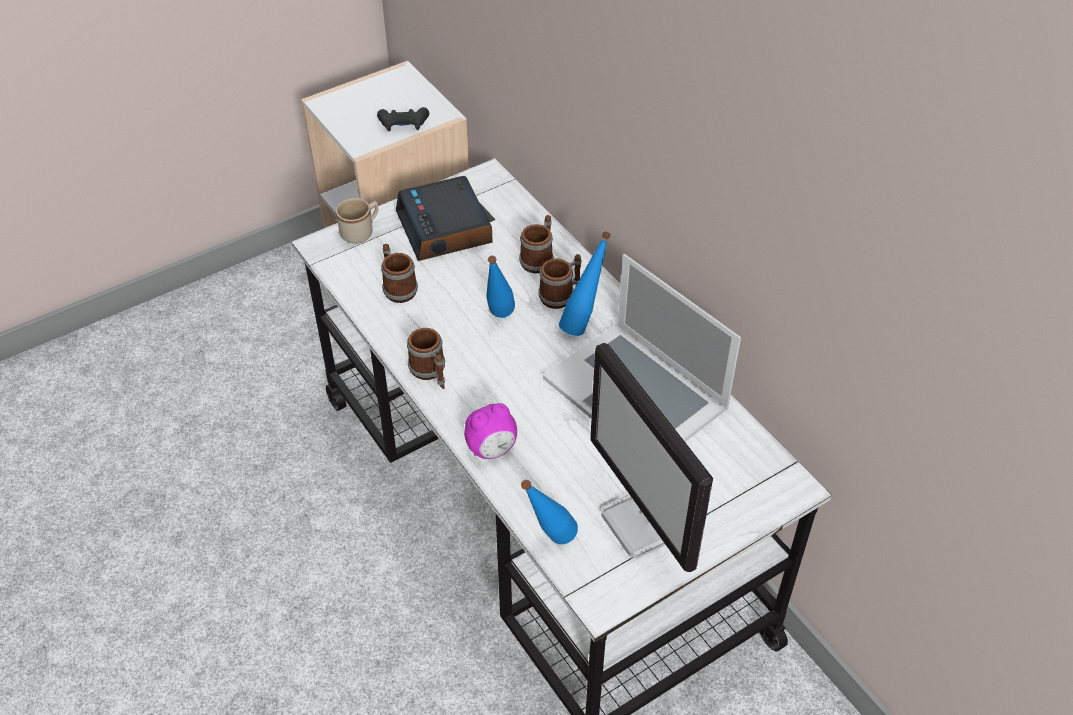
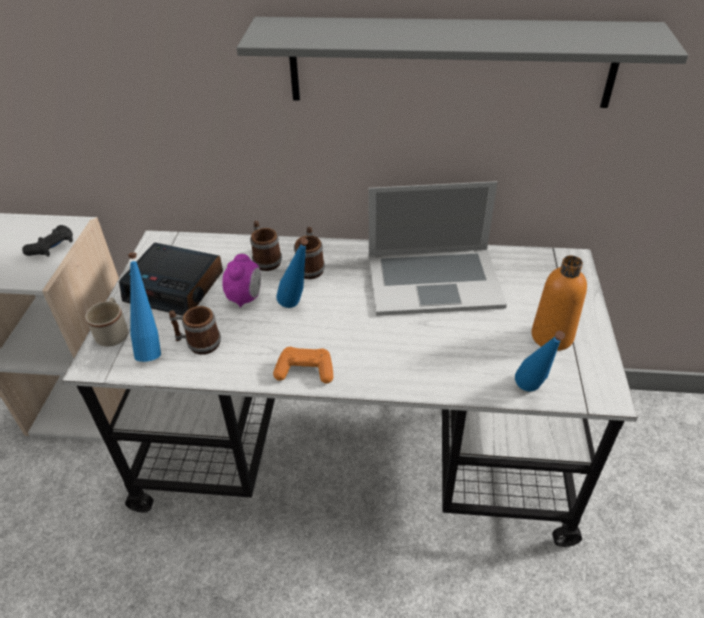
camera: 50 degrees left, 5 degrees down
mug [407,328,445,389] -> orange game controller [273,347,333,383]
alarm clock [464,403,517,459] -> alarm clock moved to [222,254,261,308]
blue bottle [559,231,611,336] -> blue bottle moved to [128,253,161,362]
monitor [590,343,713,572] -> orange bottle [531,256,587,351]
none -> grey shelf [237,17,688,108]

